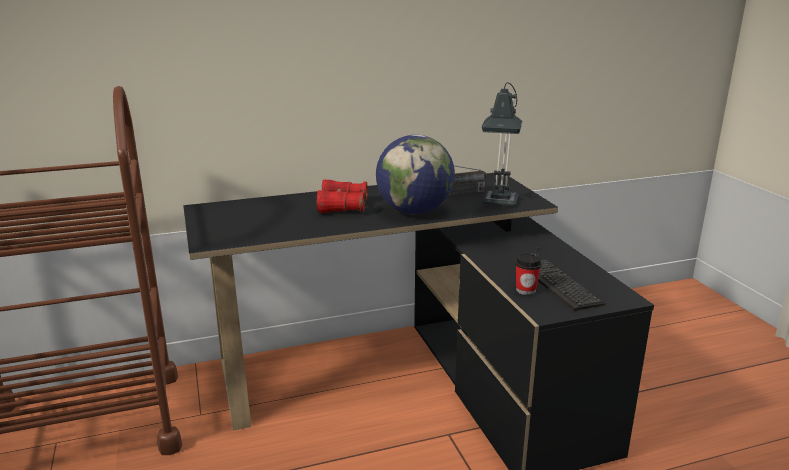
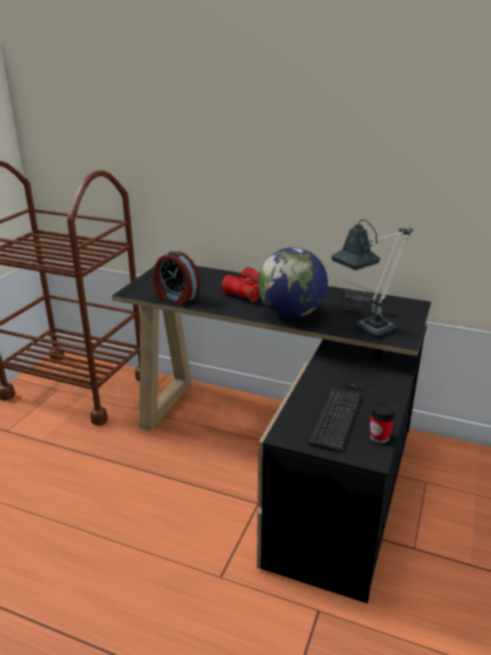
camera: 40 degrees right, 5 degrees up
cup [515,253,542,295] -> cup moved to [370,402,396,443]
none -> alarm clock [153,251,200,306]

